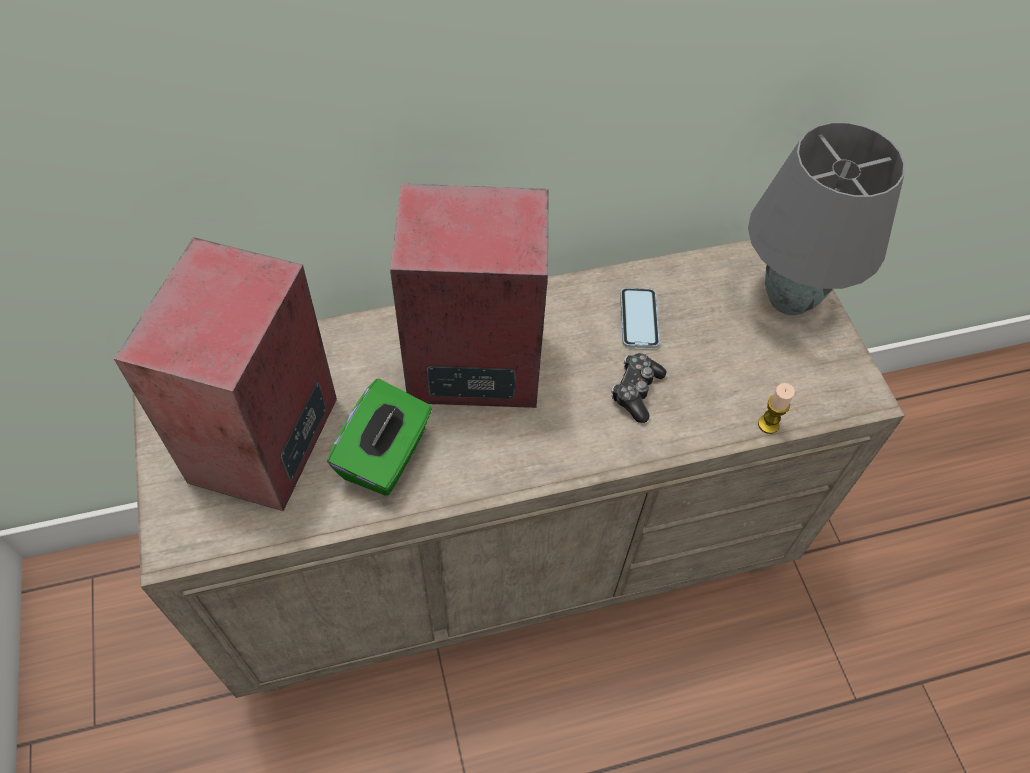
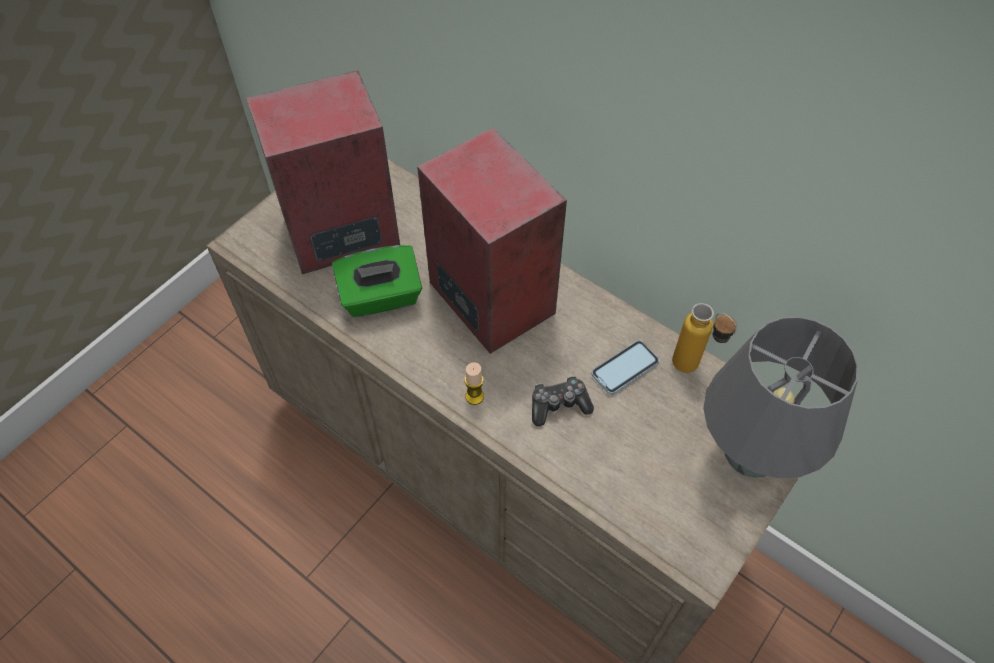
camera: 55 degrees right, 0 degrees up
candle [758,383,795,434] -> candle moved to [464,362,484,405]
none -> bottle [672,303,737,373]

